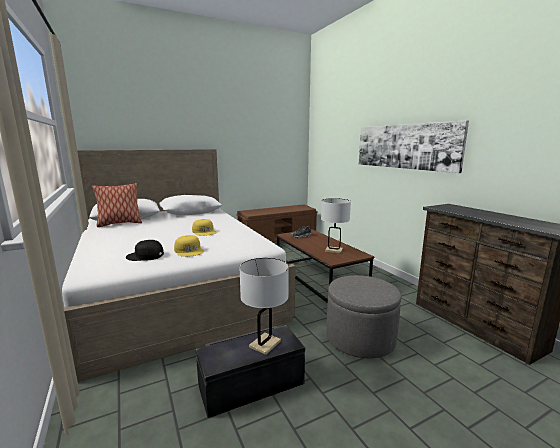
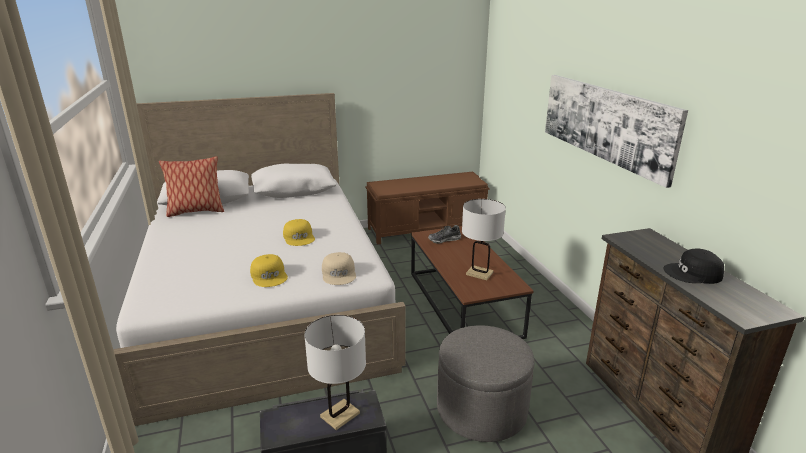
camera: 10 degrees right, 10 degrees up
black cap [126,240,164,261] -> black cap moved to [663,249,724,284]
none -> beige cap [322,252,356,285]

